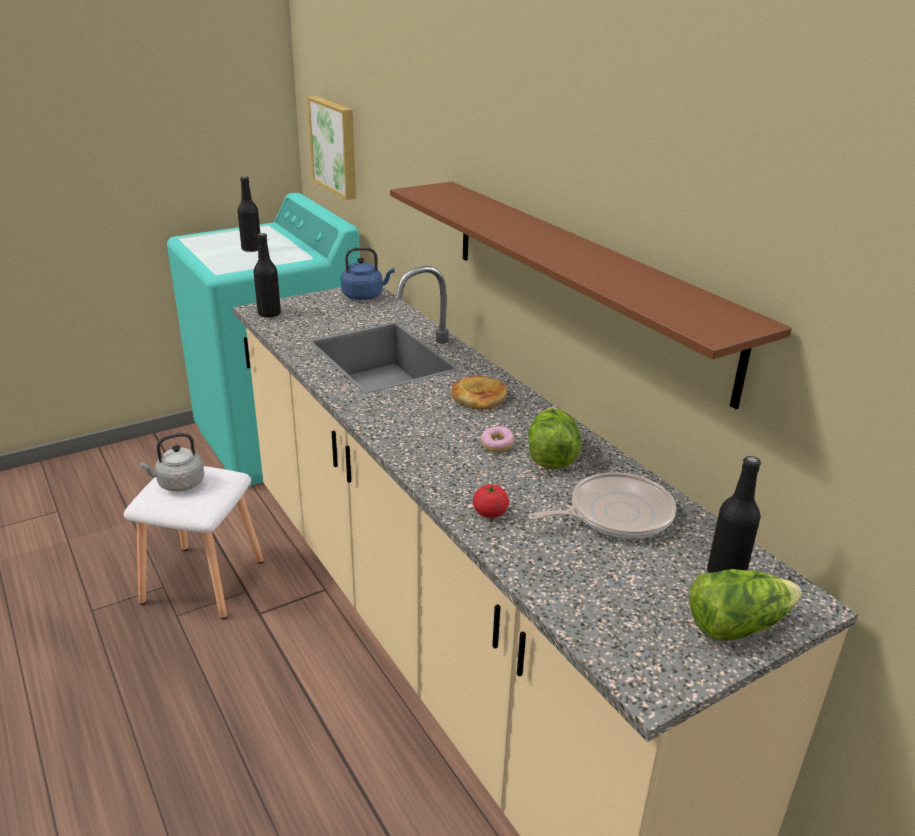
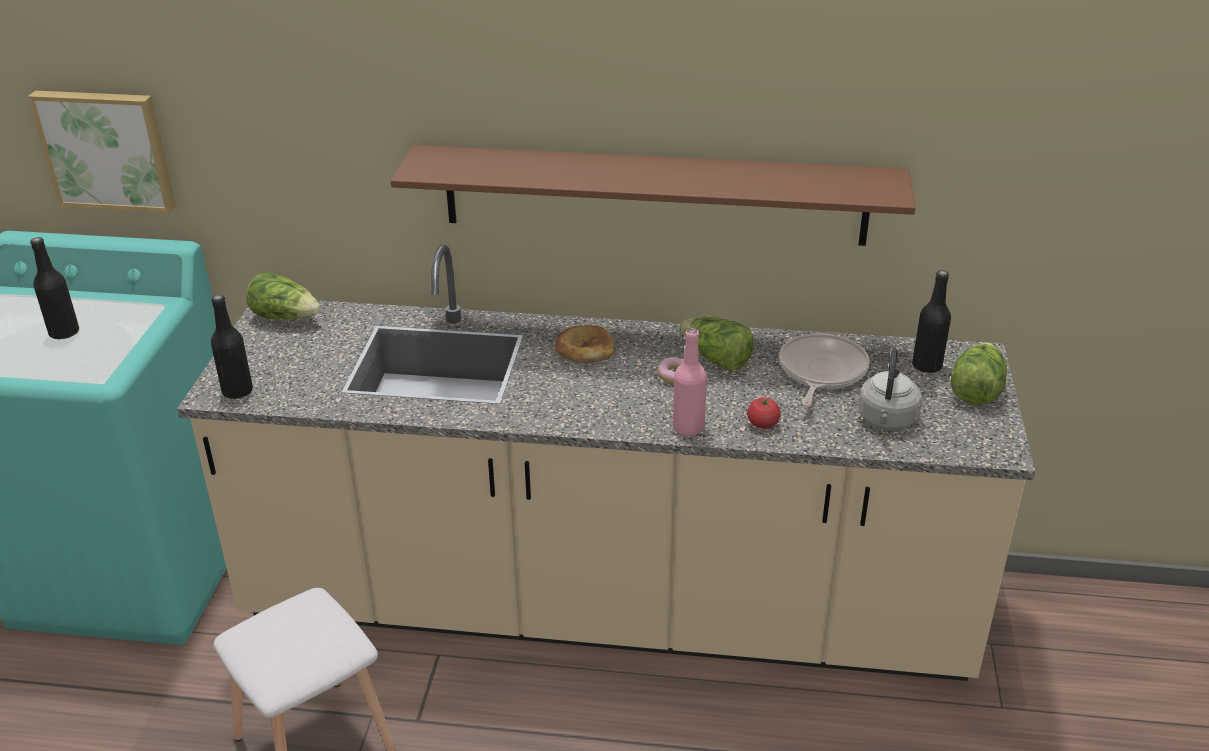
camera: 50 degrees left, 5 degrees up
grey kettle [139,433,204,492] -> grey kettle moved to [858,349,922,430]
blue kettle [341,247,395,300] -> lettuce [246,272,321,319]
none -> pink bottle [673,328,707,436]

